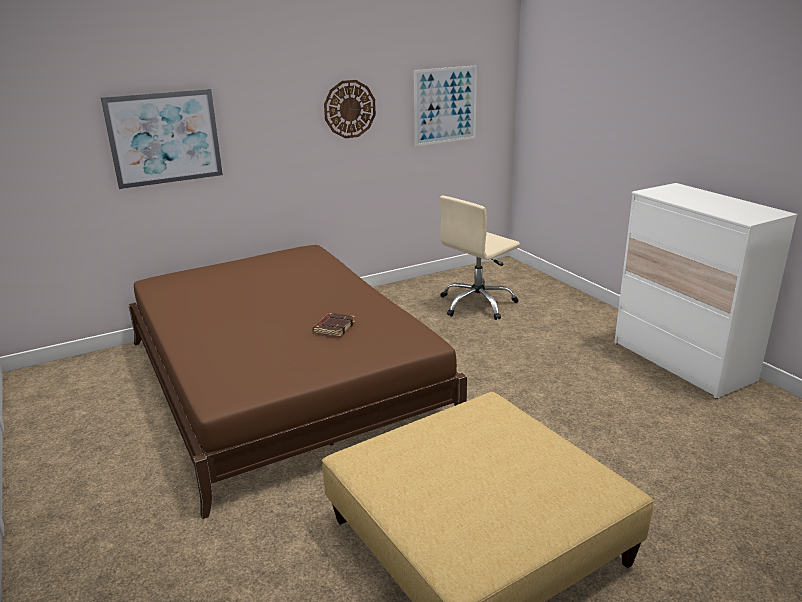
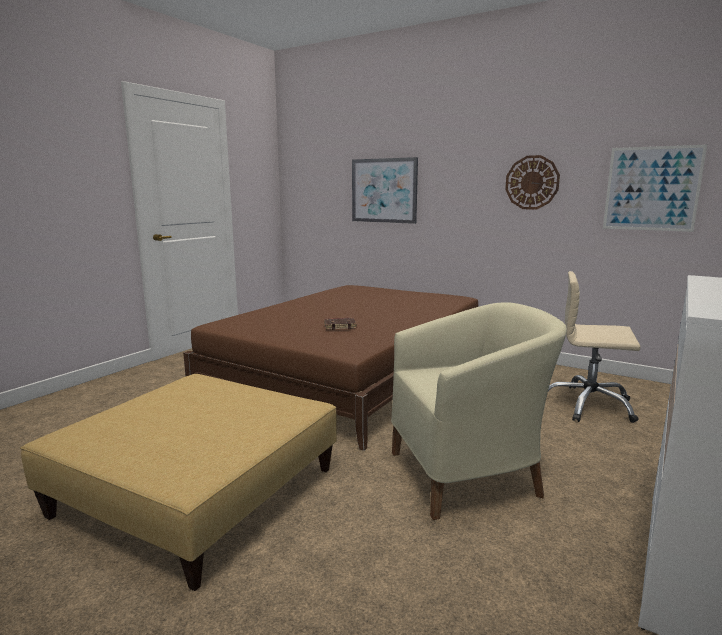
camera: 60 degrees right, 10 degrees down
none -> beige armchair [391,302,567,520]

